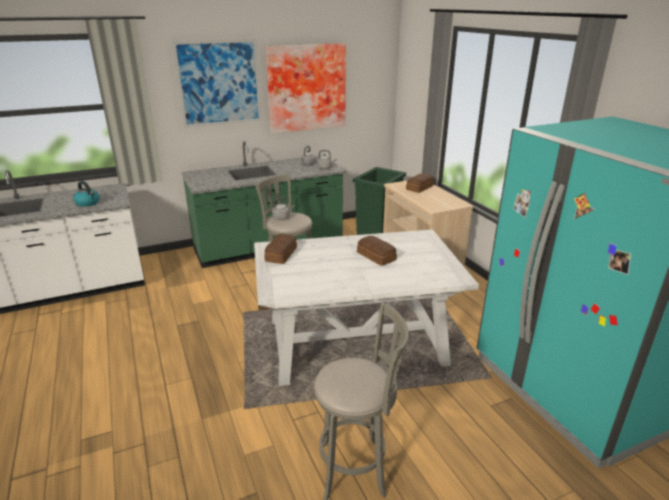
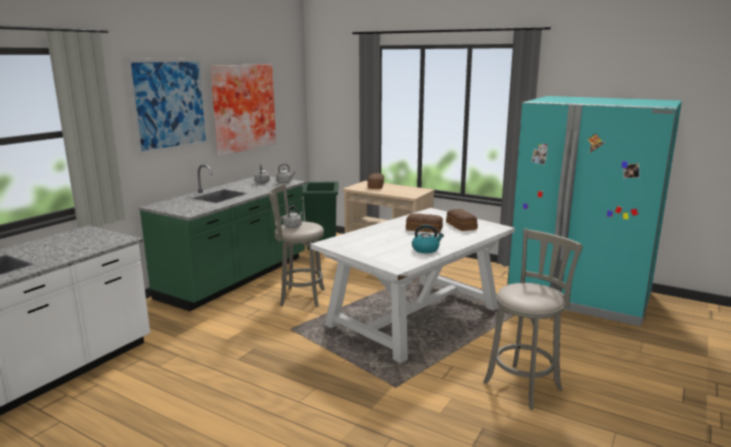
camera: 35 degrees left, 10 degrees down
kettle [73,181,100,207] -> kettle moved to [412,224,444,253]
bread [265,234,297,264] -> bread moved to [446,209,478,231]

